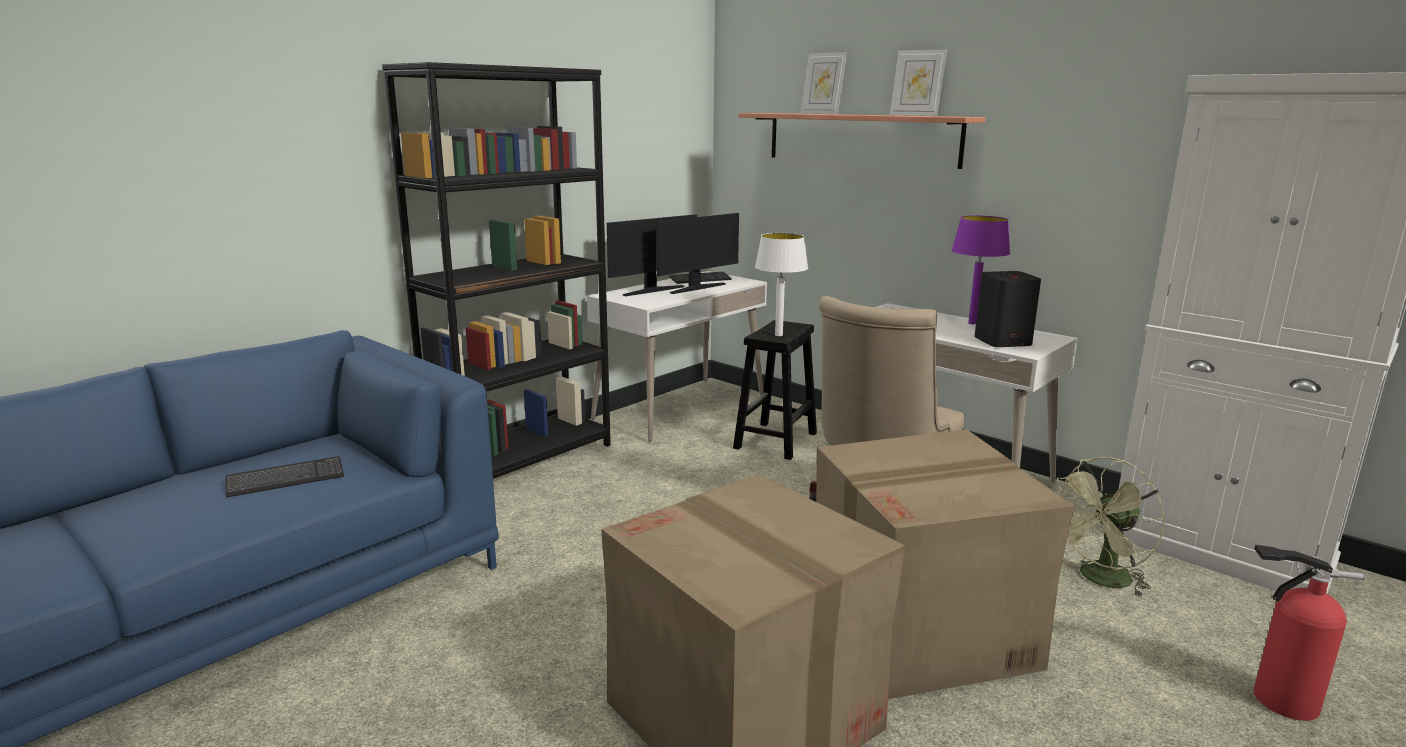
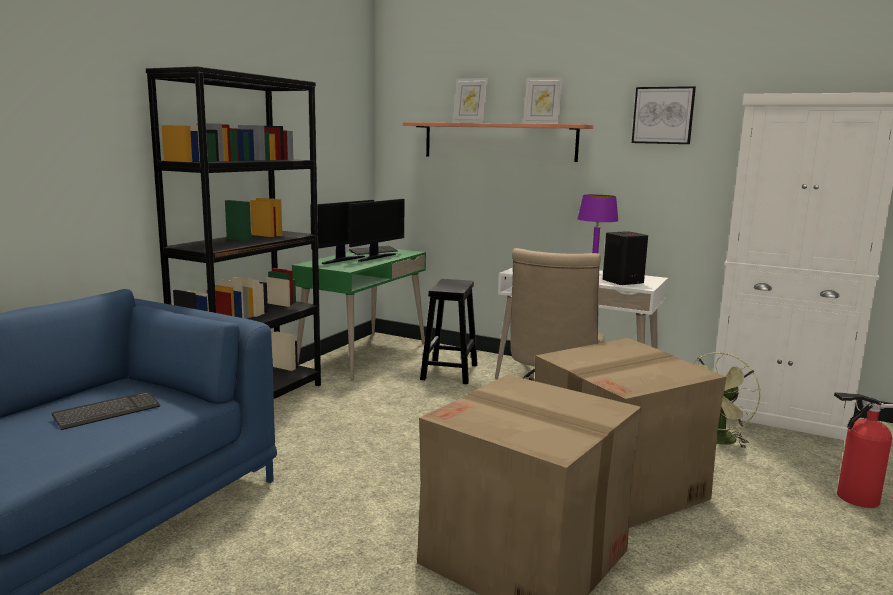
camera: 15 degrees left, 5 degrees down
white desk [587,271,767,442] -> green desk [292,249,426,380]
white table lamp [755,233,808,336] -> none
none -> picture [632,86,696,144]

